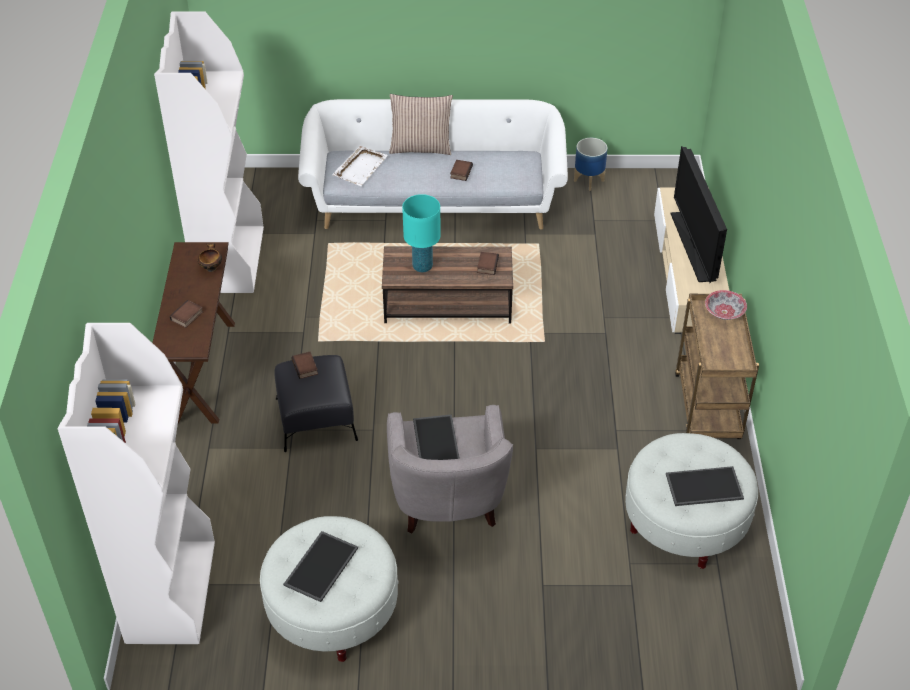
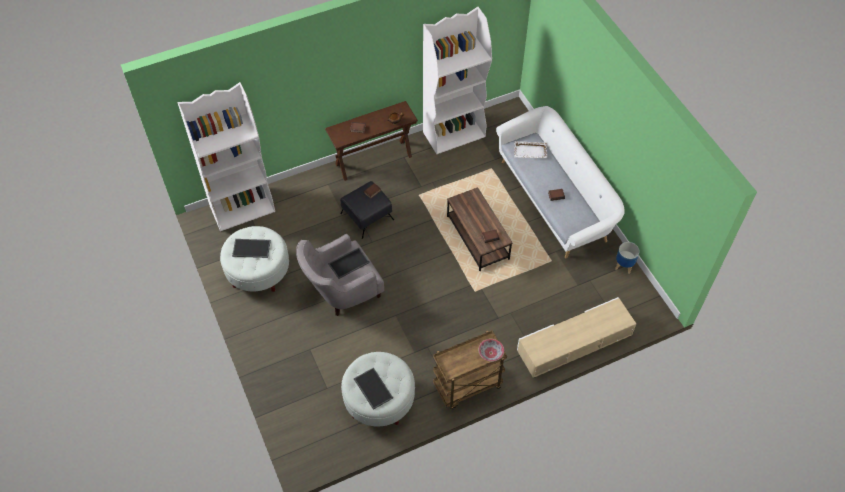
camera: 65 degrees right, 10 degrees up
pillow [389,94,453,155] -> none
turquoise table lamp [402,194,440,273] -> none
television [670,146,727,283] -> none

